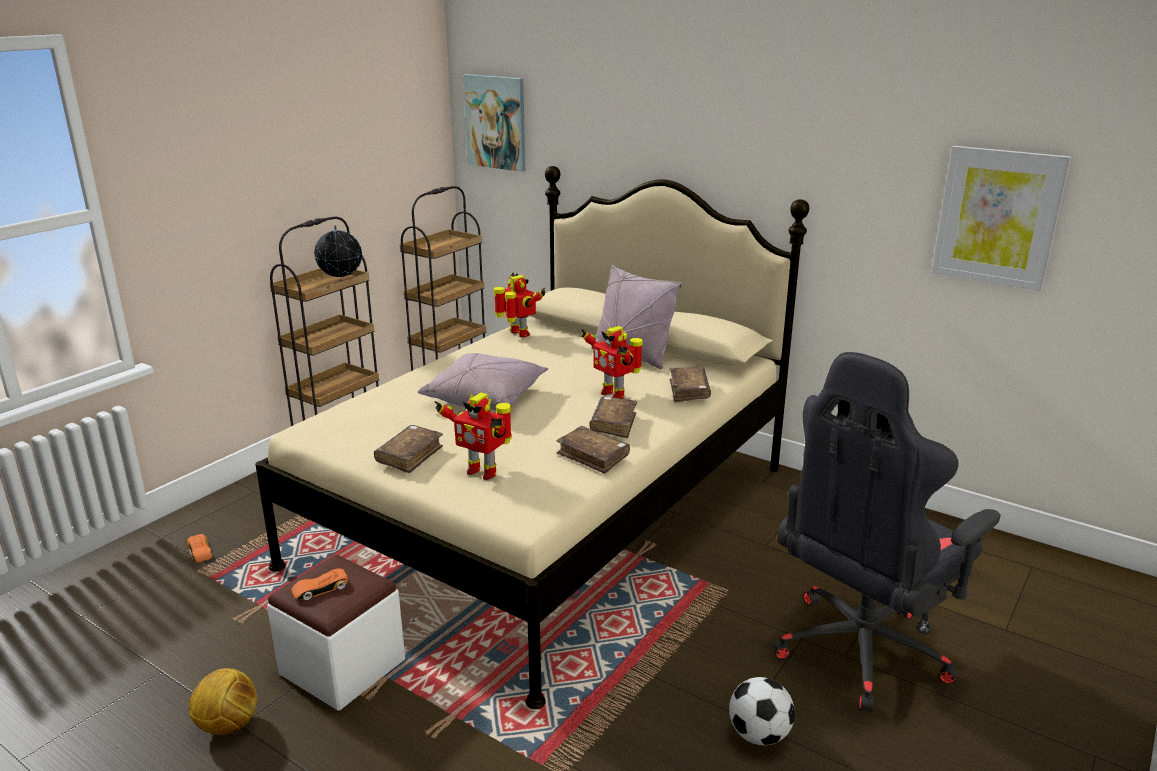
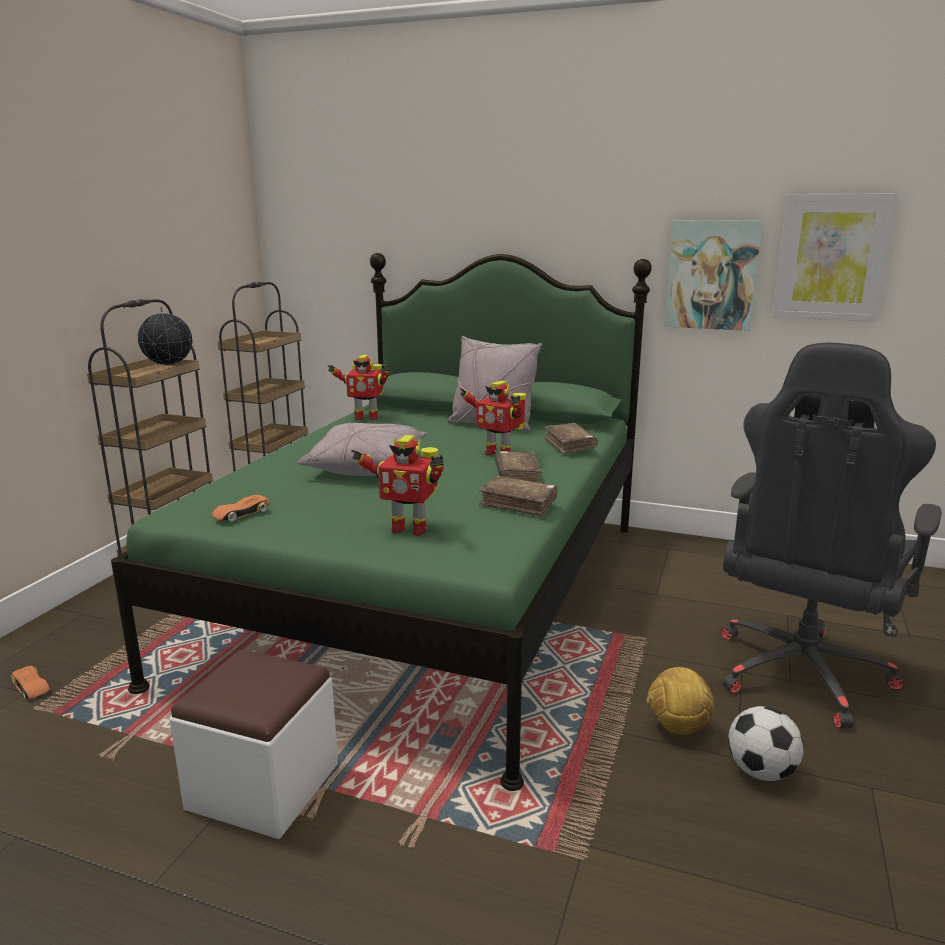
camera: 15 degrees left, 5 degrees down
football [189,668,257,735] -> football moved to [646,667,714,735]
beige bed [255,166,809,709] -> green bed [111,253,652,791]
orange toy car [292,568,348,600] -> orange toy car moved to [212,495,270,521]
brown book [374,425,443,473] -> none
picture [463,74,525,172] -> picture moved to [664,220,763,331]
toy robot [494,272,545,337] -> toy robot turned 150 degrees clockwise [327,355,390,421]

